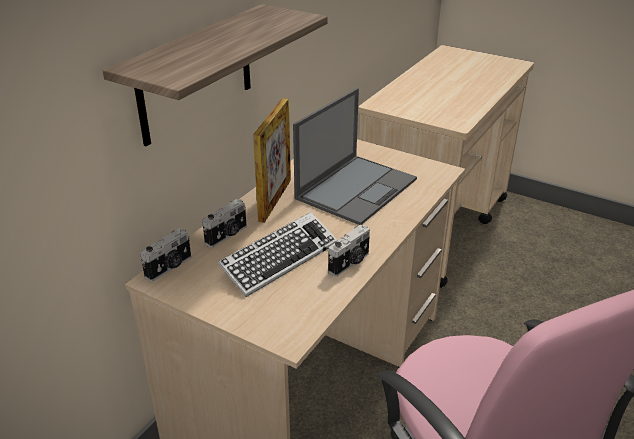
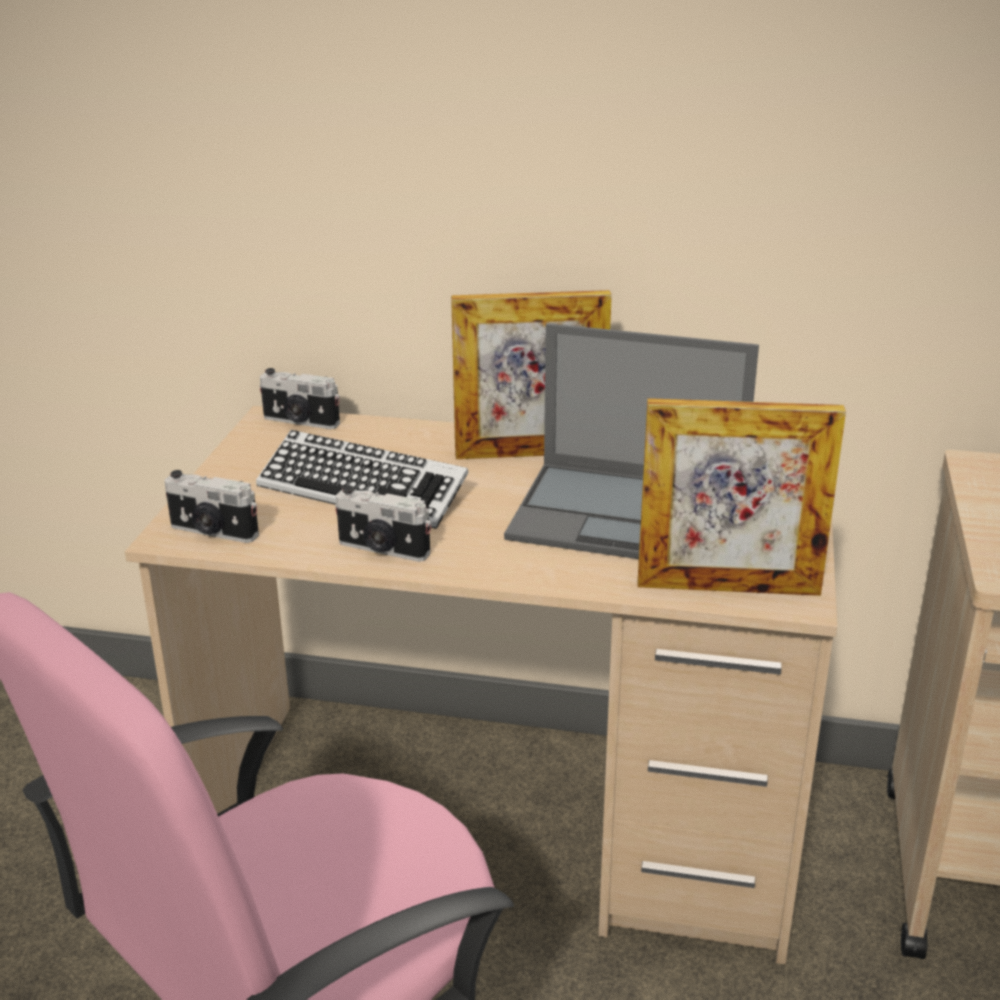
camera: 70 degrees right, 5 degrees down
shelf [103,4,328,146] -> none
camera [202,199,247,248] -> camera moved to [164,470,259,543]
none -> picture frame [638,398,846,596]

